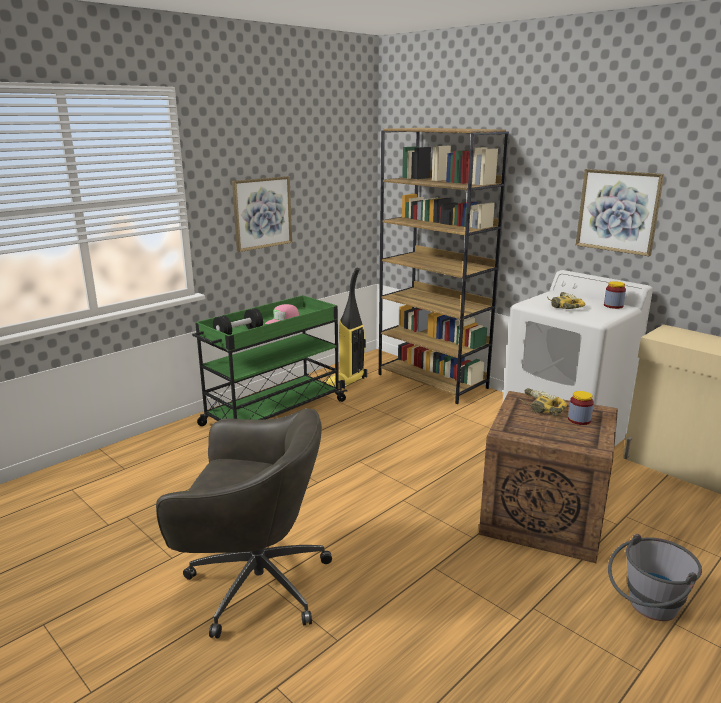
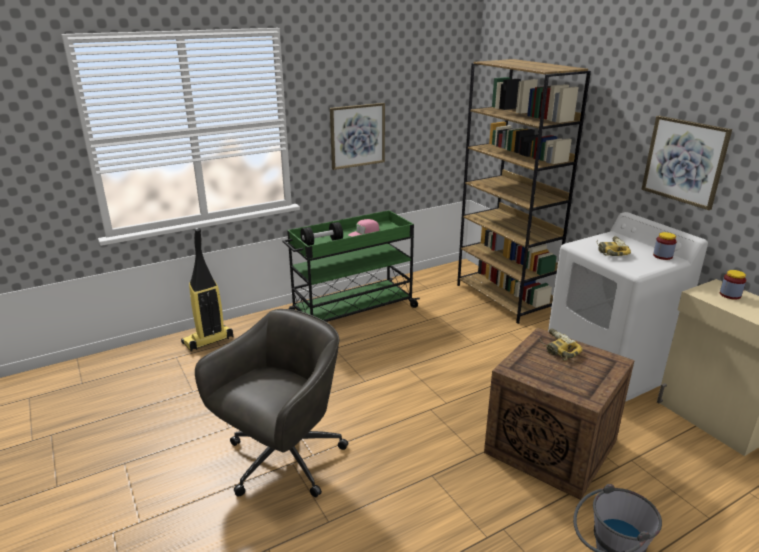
camera: 15 degrees right, 5 degrees up
grey office chair [156,408,332,639] -> grey office chair turned 75 degrees counterclockwise [195,309,348,497]
vacuum cleaner [324,268,367,390] -> vacuum cleaner moved to [181,228,234,352]
jar [568,391,594,425] -> jar moved to [720,270,746,300]

